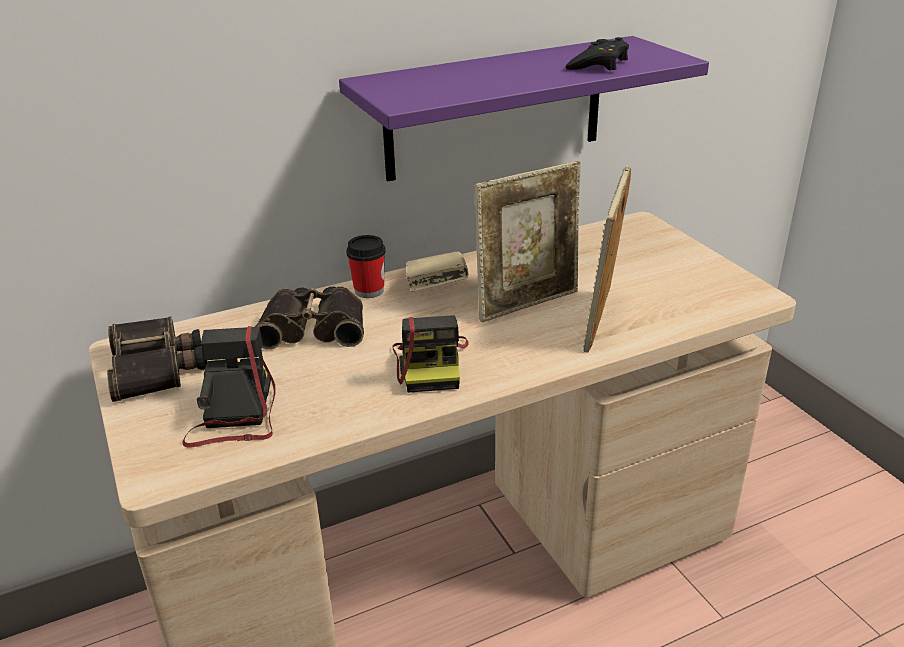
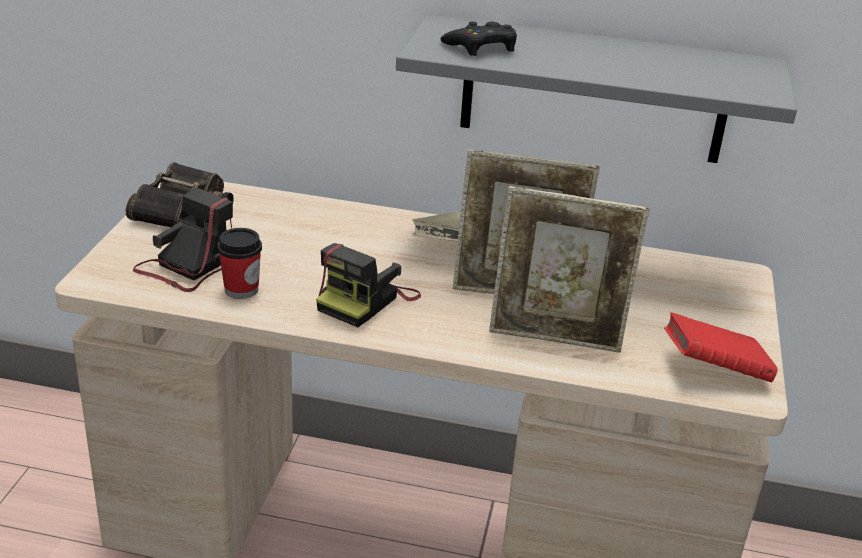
camera: 35 degrees right, 0 degrees up
binoculars [255,287,364,350] -> none
purple shelf [339,36,709,182] -> grey shelf [396,14,797,163]
cup [346,235,386,298] -> cup moved to [217,228,262,299]
black game controller [566,37,629,71] -> black game controller moved to [441,21,517,56]
picture frame [583,165,631,352] -> picture frame turned 135 degrees counterclockwise [489,186,650,352]
none -> red book [664,312,778,382]

